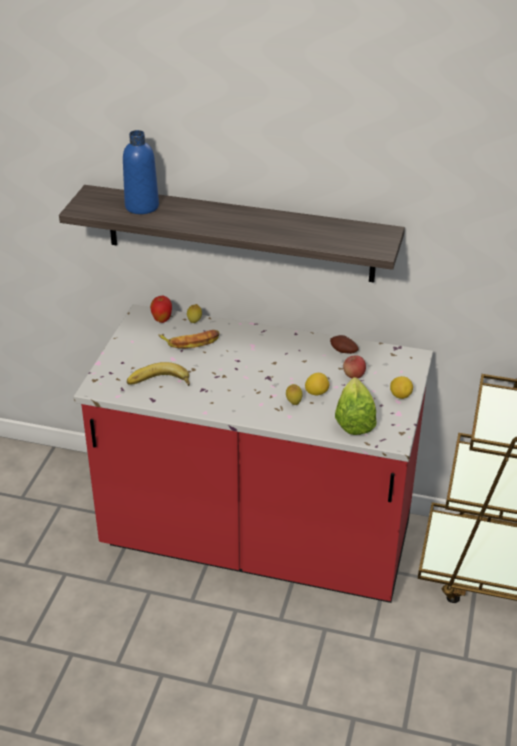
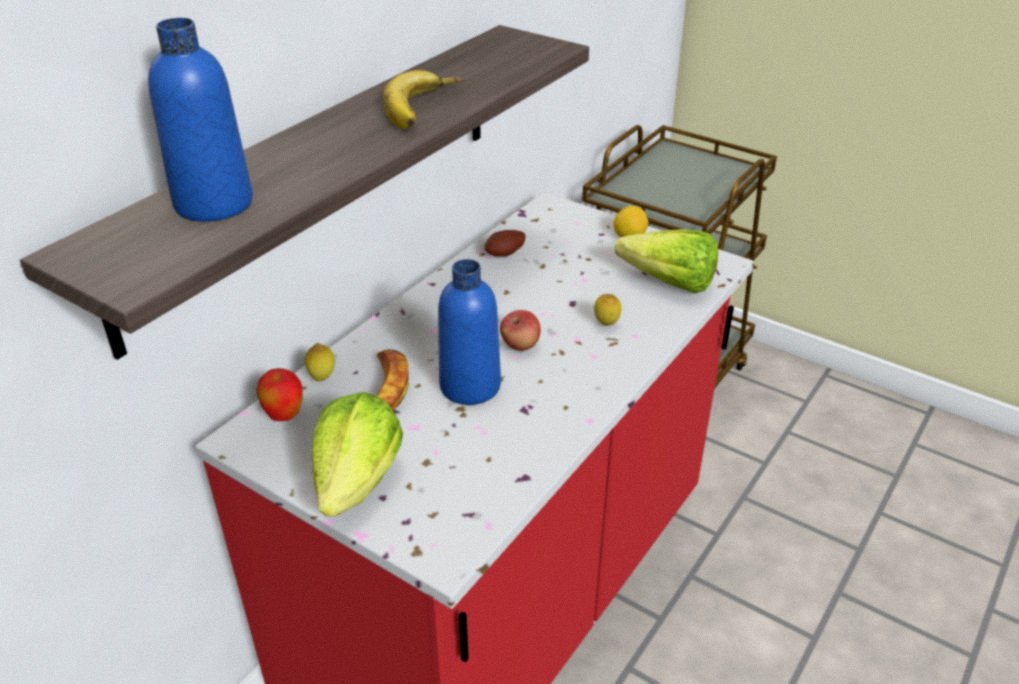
camera: 70 degrees left, 0 degrees up
banana [127,362,190,386] -> banana moved to [383,70,464,129]
lemon [305,373,329,395] -> none
apple [343,356,366,378] -> apple moved to [500,310,541,351]
none -> lettuce [312,392,403,517]
none -> blue bottle [438,259,501,405]

